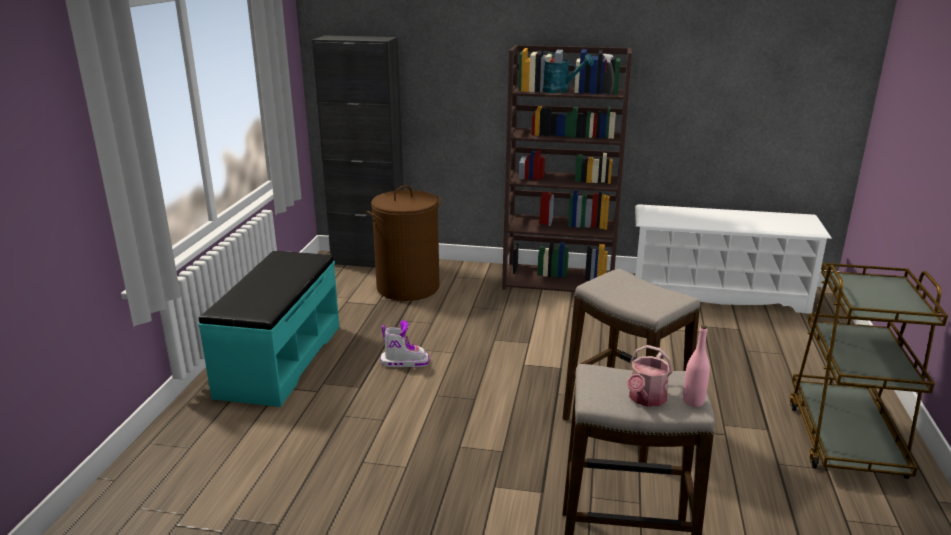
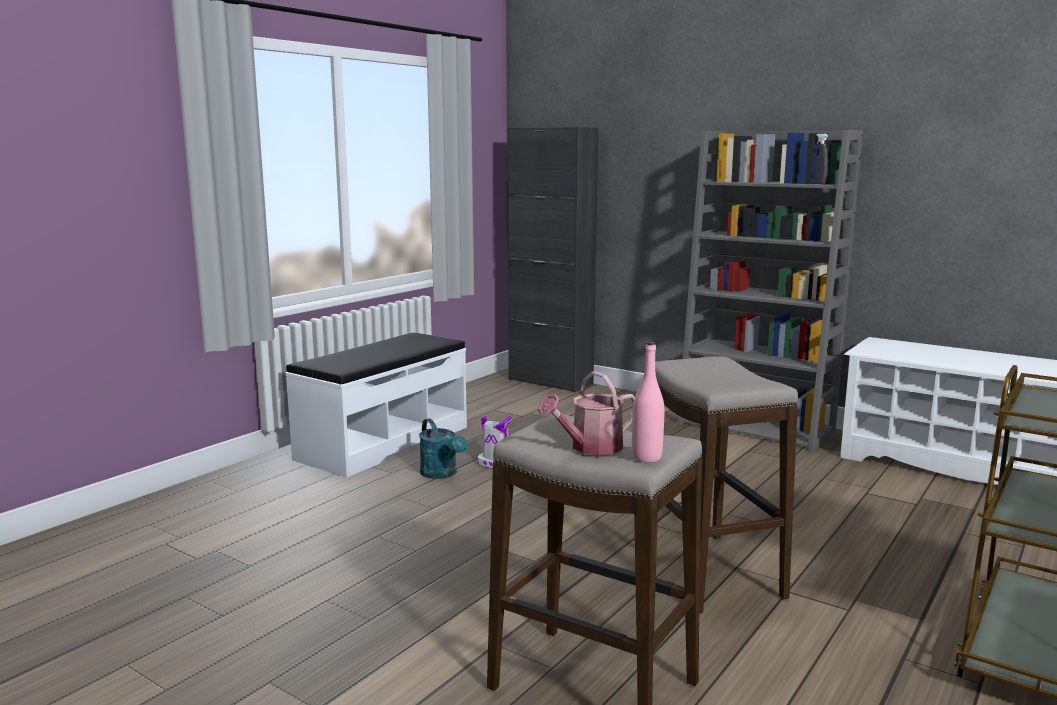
camera: 25 degrees right, 10 degrees down
turquoise bench [198,251,339,407] -> white bench [285,333,467,478]
brown laundry basket [367,185,441,301] -> none
brown bookcase [502,45,632,292] -> grey bookcase [677,130,863,452]
turquoise watering can [541,51,594,93] -> turquoise watering can moved to [419,419,468,479]

